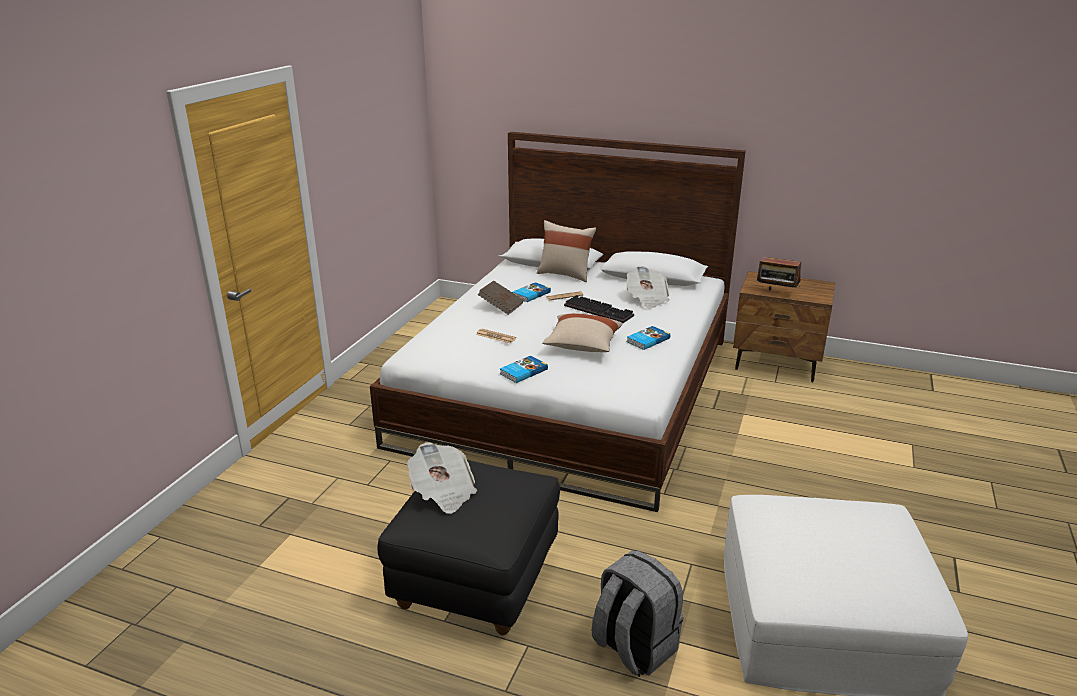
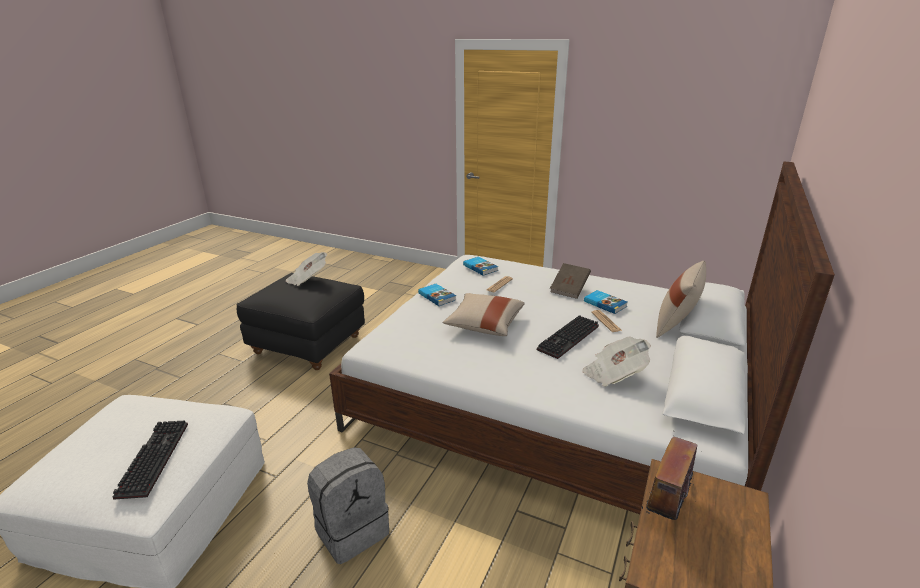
camera: 95 degrees right, 0 degrees up
grey backpack [592,551,683,677] -> grey backpack moved to [307,447,389,564]
book [627,326,670,350] -> book moved to [463,257,498,276]
none -> keyboard [113,421,188,500]

